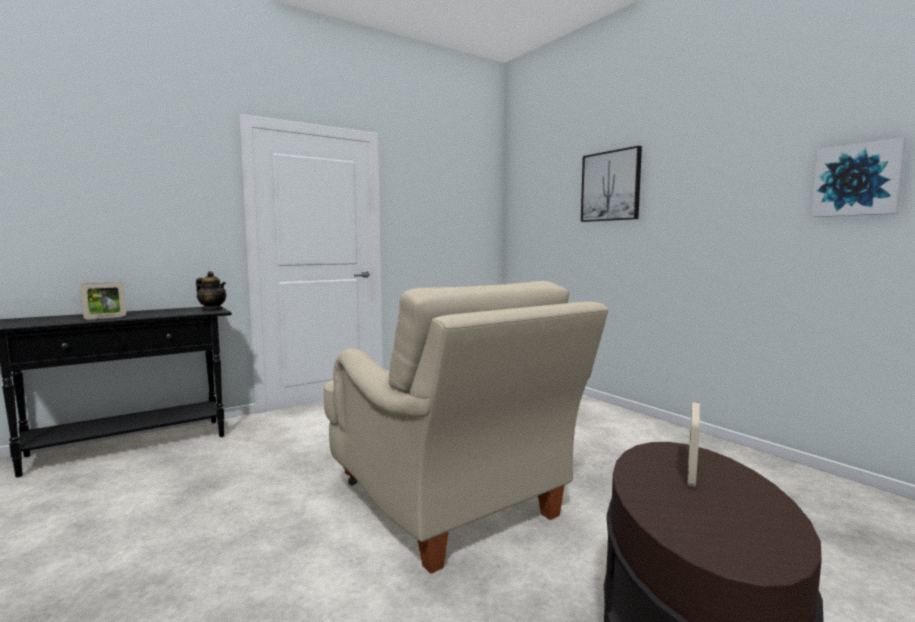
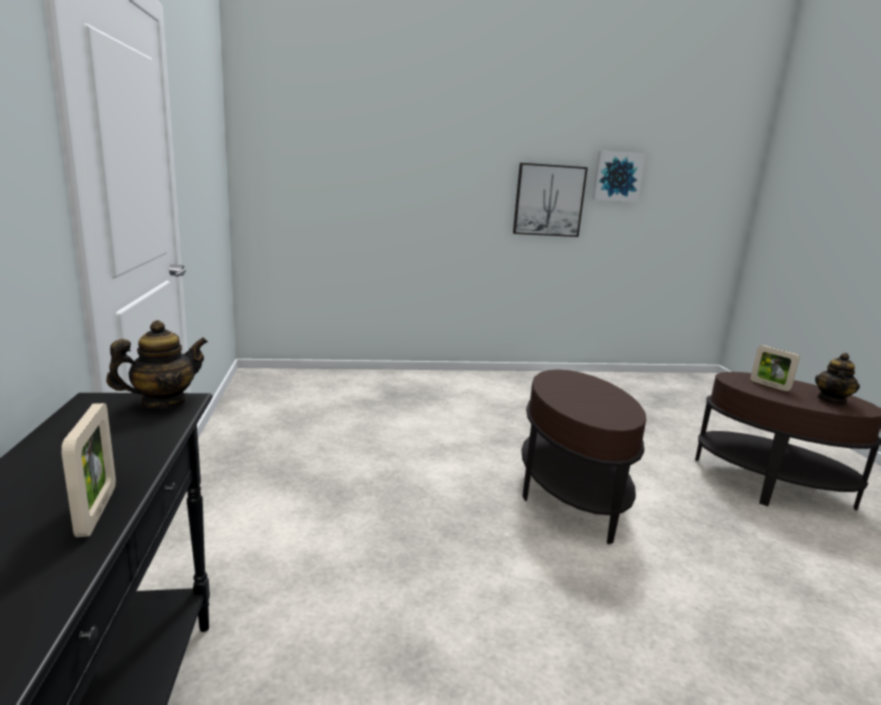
camera: 65 degrees left, 10 degrees up
beige armchair [324,281,608,574] -> brown side table [522,369,646,544]
picture [581,146,642,222] -> picture moved to [513,163,588,237]
none -> teapot [815,353,860,405]

